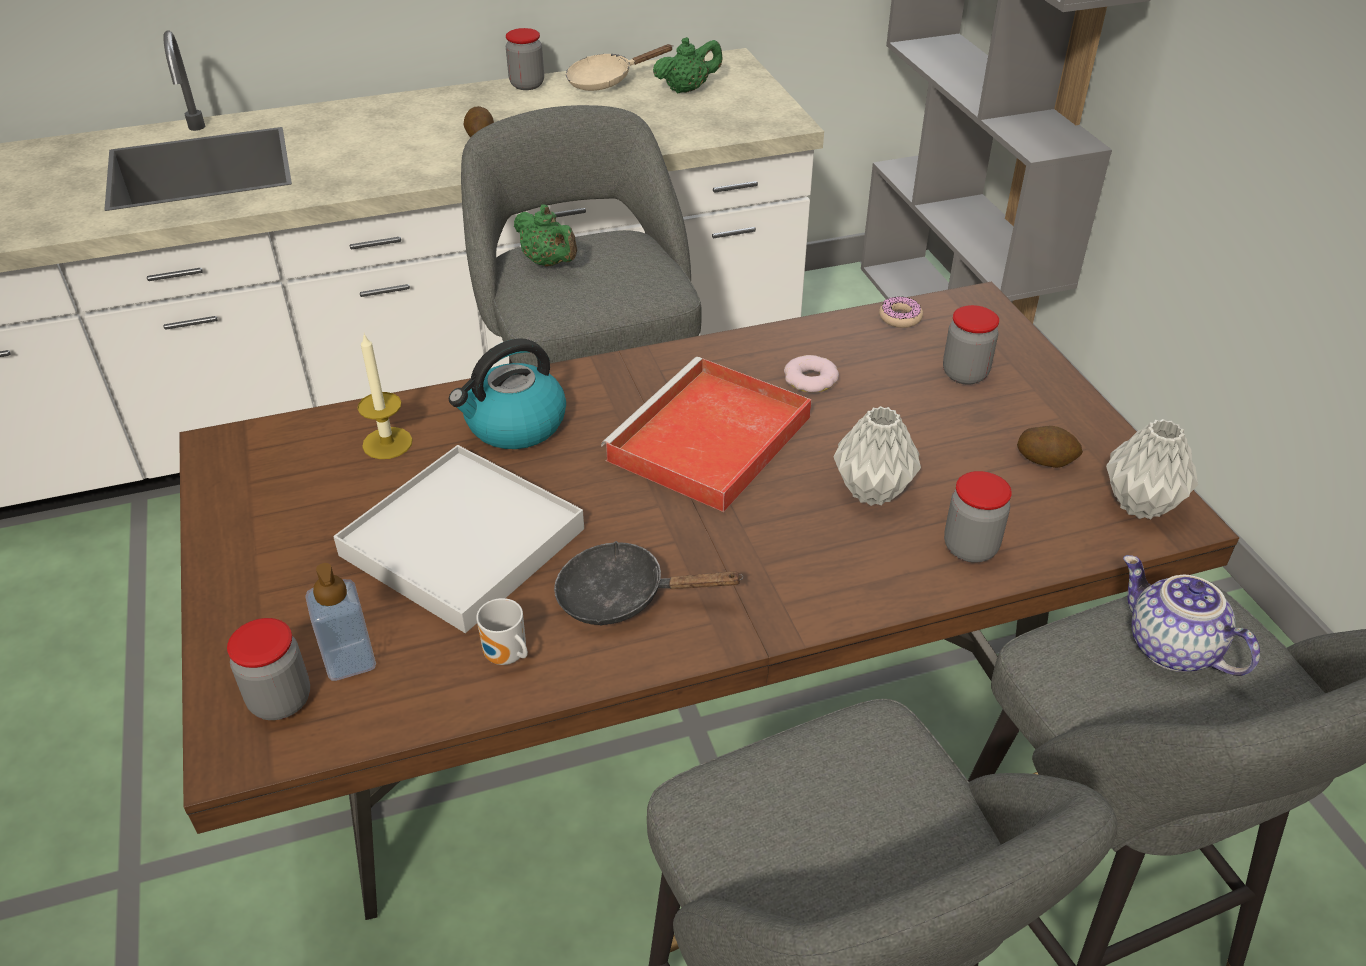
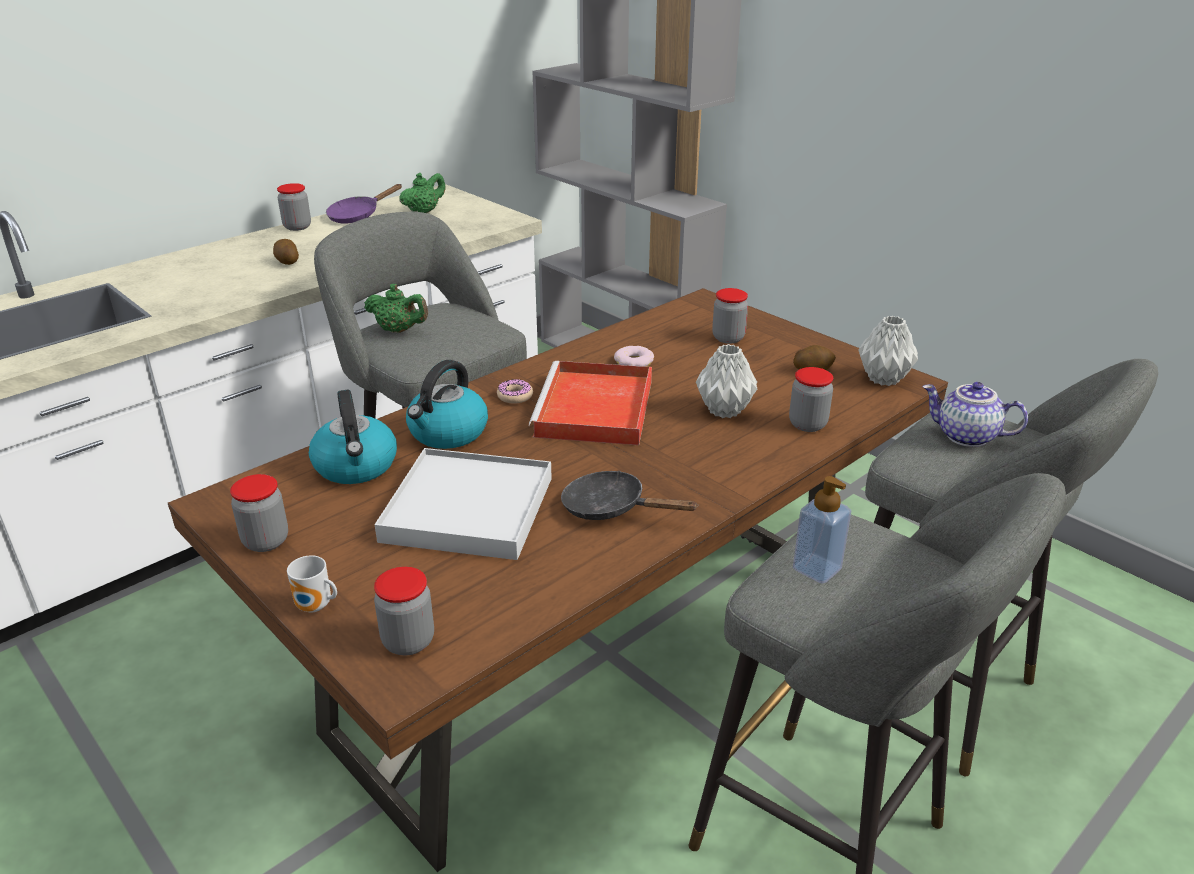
camera: 25 degrees left, 10 degrees down
soap dispenser [305,563,376,681] -> soap dispenser moved to [793,476,851,584]
candle [357,334,413,459] -> kettle [309,390,397,484]
mug [476,598,528,665] -> mug moved to [287,555,337,613]
black frying pan [554,541,743,625] -> black frying pan turned 45 degrees clockwise [561,471,699,520]
beige frying pan [566,44,673,91] -> purple frying pan [326,184,402,224]
donut [879,297,923,328] -> donut moved to [497,379,533,404]
none -> jar [230,474,288,552]

